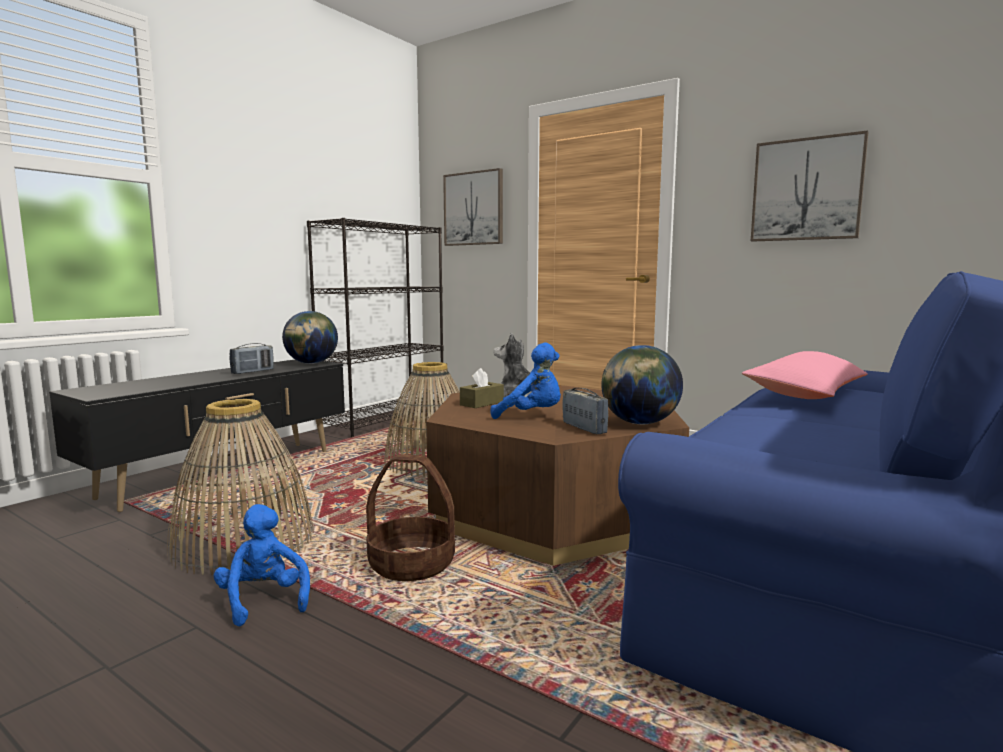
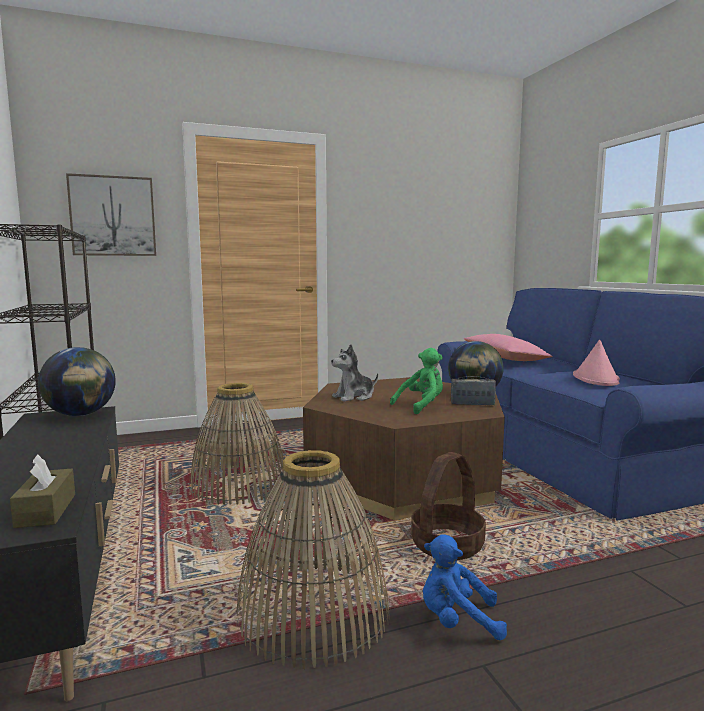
camera: 55 degrees left, 0 degrees up
radio [230,343,274,374] -> none
brown tissue box [460,368,504,408] -> brown tissue box moved to [10,454,75,528]
blue plush toy [491,343,561,419] -> green plush toy [390,348,443,414]
picture [751,130,868,242] -> none
none -> pink hat [573,340,620,386]

